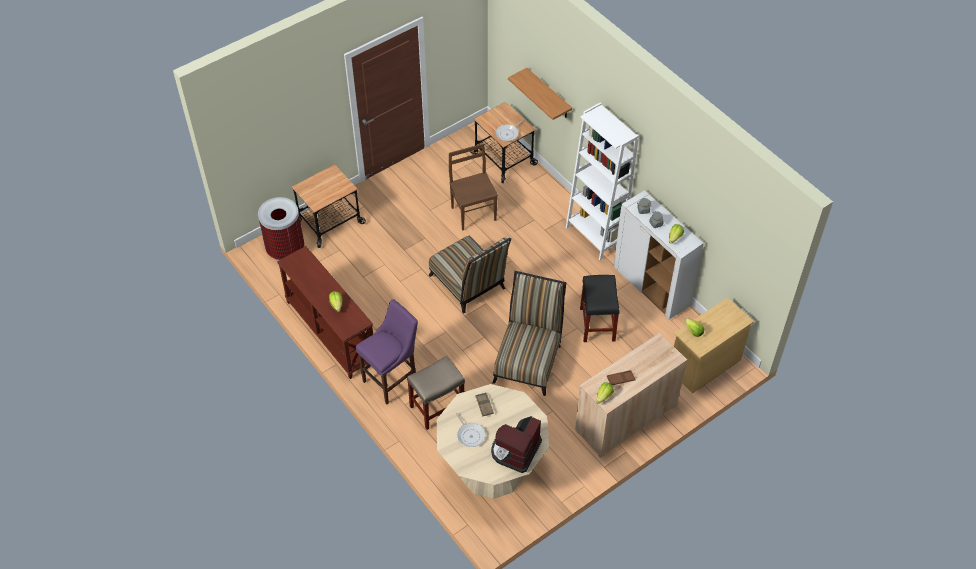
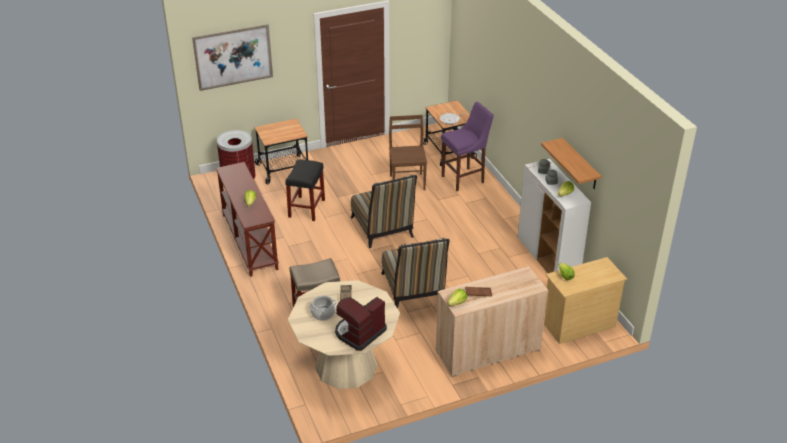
camera: 15 degrees right, 15 degrees down
purple stool [355,299,418,404] -> purple stool moved to [441,102,494,191]
frying pan [456,413,485,447] -> cooking pot [309,295,337,321]
chair [493,271,566,396] -> chair turned 135 degrees clockwise [381,238,450,309]
shelf [508,68,572,120] -> shelf moved to [541,138,601,189]
white bookcase [566,102,639,260] -> none
black stool [580,275,620,342] -> black stool moved to [285,160,325,221]
none -> picture [192,24,273,91]

